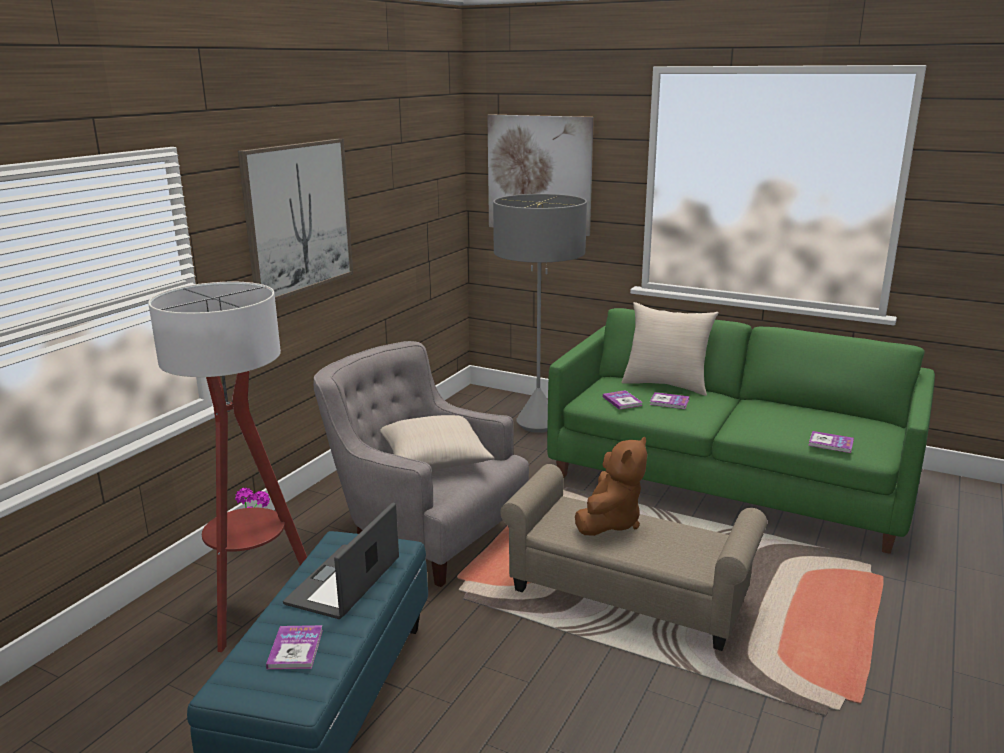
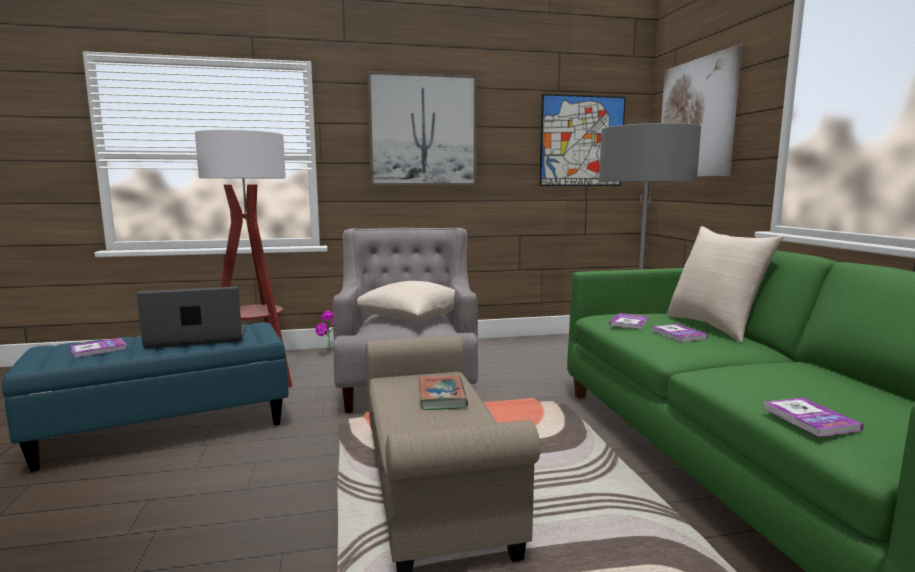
camera: 50 degrees right, 10 degrees down
brown plush toy [575,437,647,536] -> book [418,376,468,410]
none -> picture [539,94,626,186]

